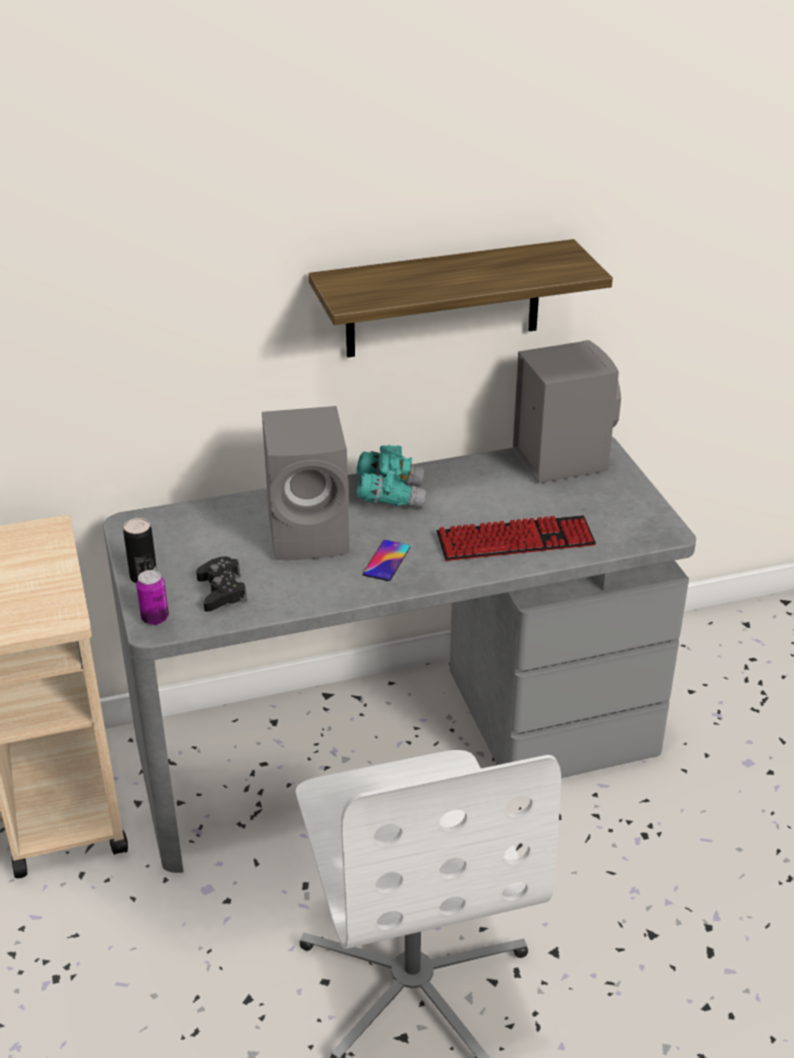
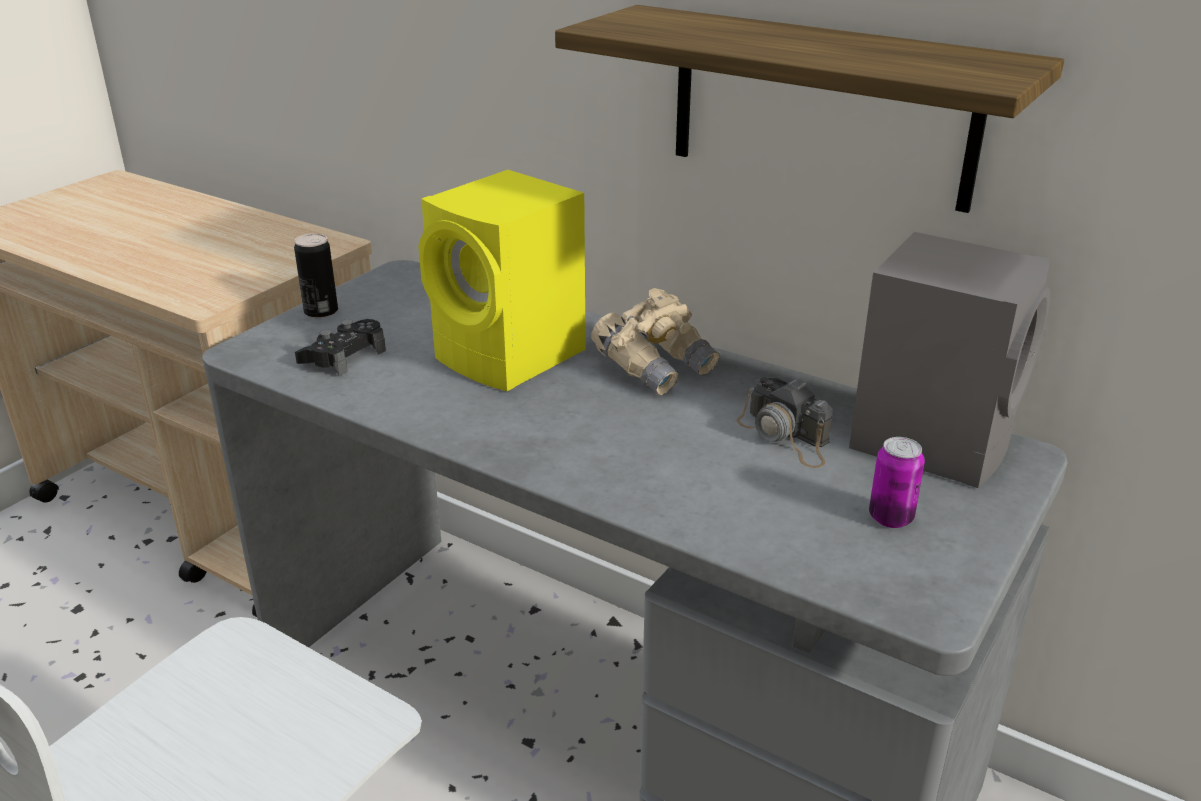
camera: 50 degrees right, 5 degrees down
can [136,570,169,625] -> can moved to [869,437,925,528]
grey speaker [262,406,350,560] -> yellow speaker [418,170,586,391]
turquoise binoculars [357,445,426,509] -> beige binoculars [591,288,720,395]
phone [363,540,410,581] -> none
keyboard [436,515,596,561] -> none
none -> camera [736,377,833,468]

